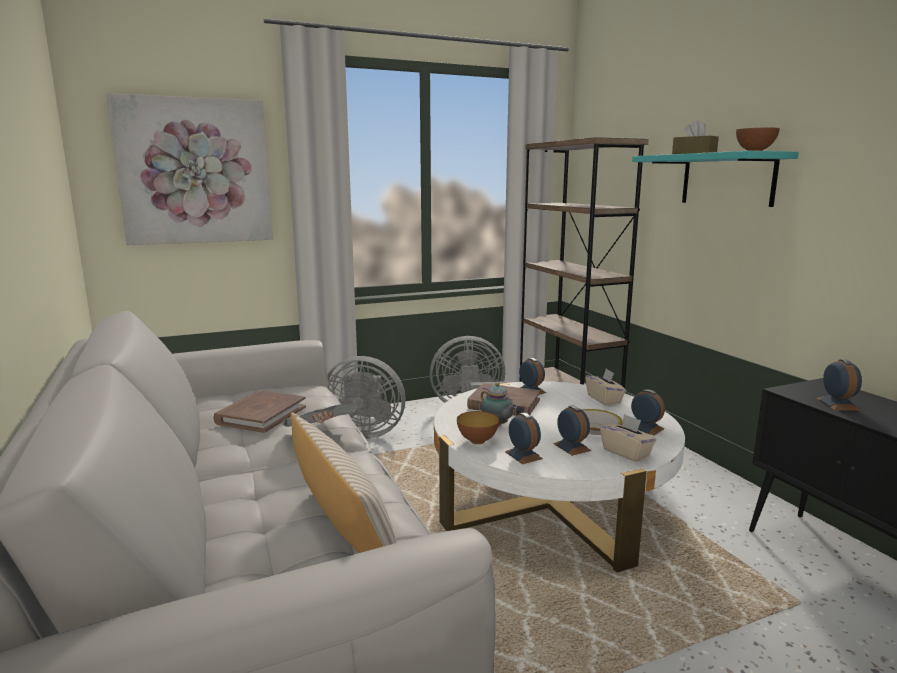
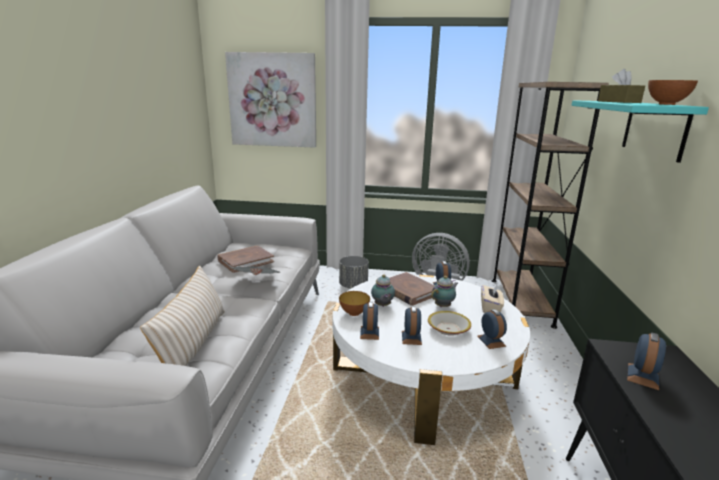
camera: 30 degrees right, 5 degrees up
grey fan [327,356,406,439] -> grey planter [339,256,369,289]
beige tissue box [600,414,656,462] -> none
none -> teapot [431,276,458,307]

